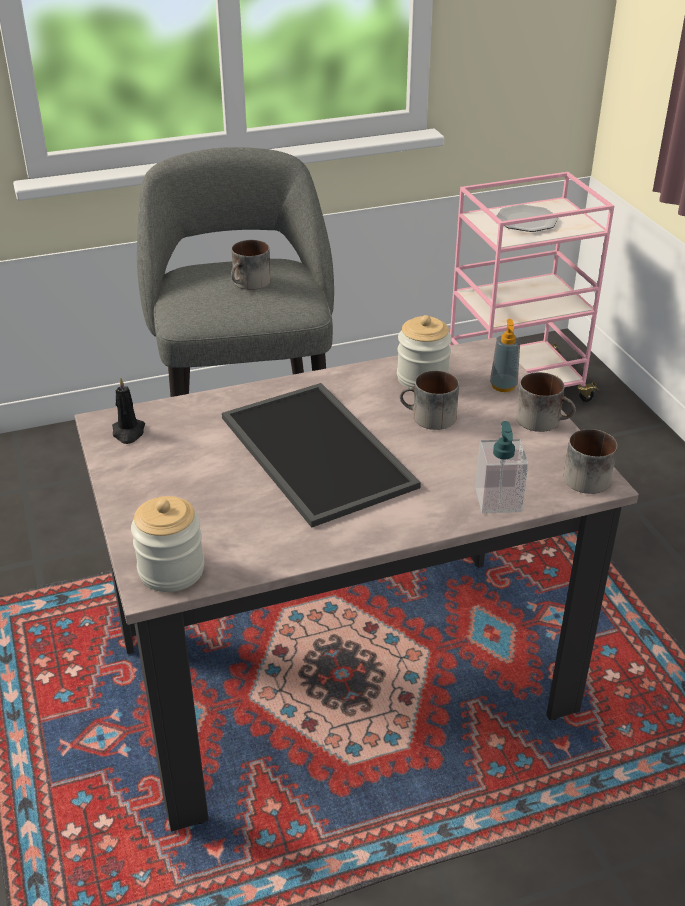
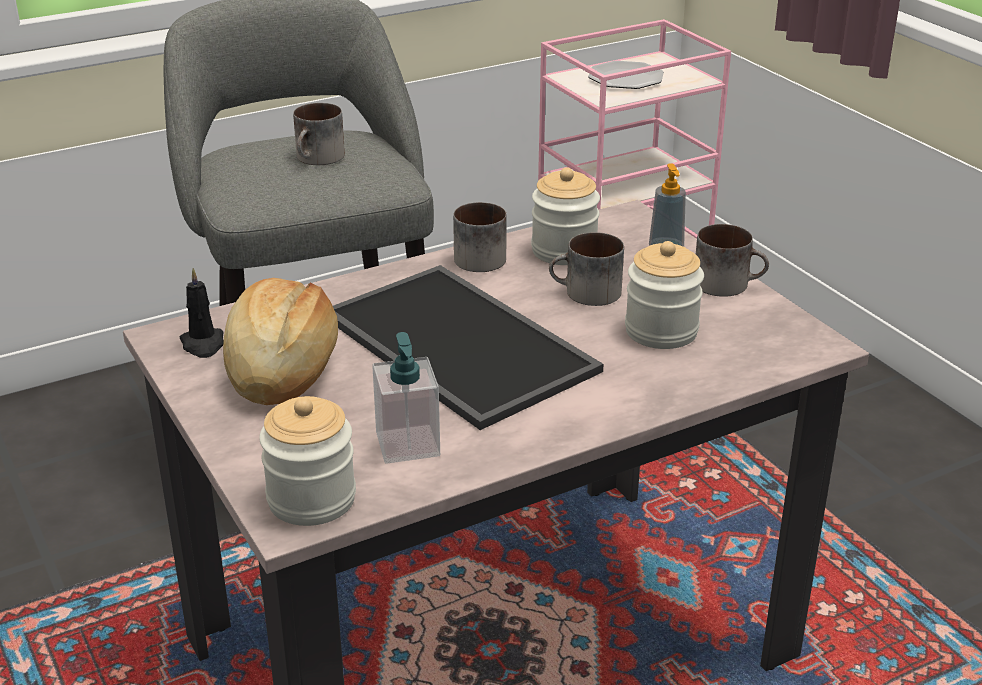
camera: 10 degrees left, 5 degrees down
soap dispenser [475,421,528,513] -> soap dispenser moved to [372,332,440,464]
mug [564,429,617,494] -> mug moved to [453,202,507,272]
none -> bread [223,278,338,405]
none -> jar [625,241,704,349]

